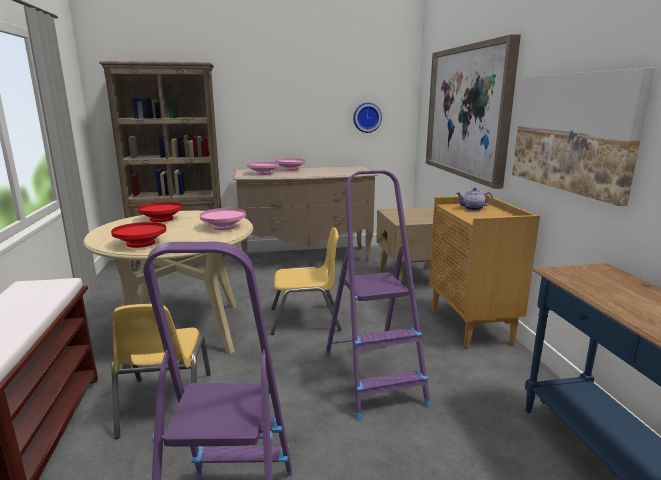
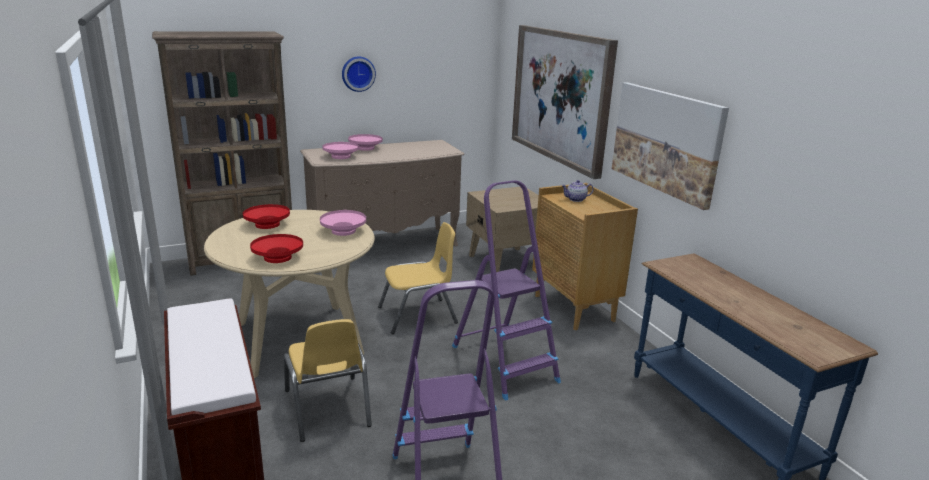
camera: 15 degrees left, 5 degrees up
wall clock [353,103,382,133] -> wall clock moved to [342,56,376,92]

